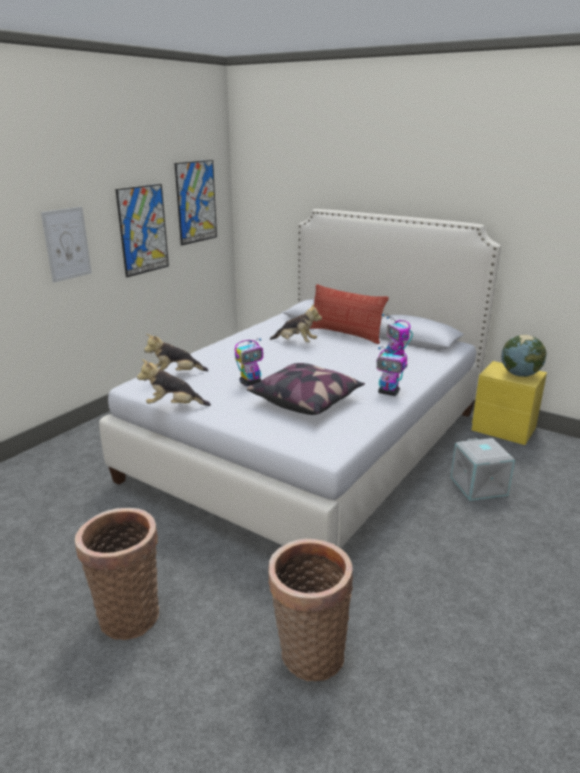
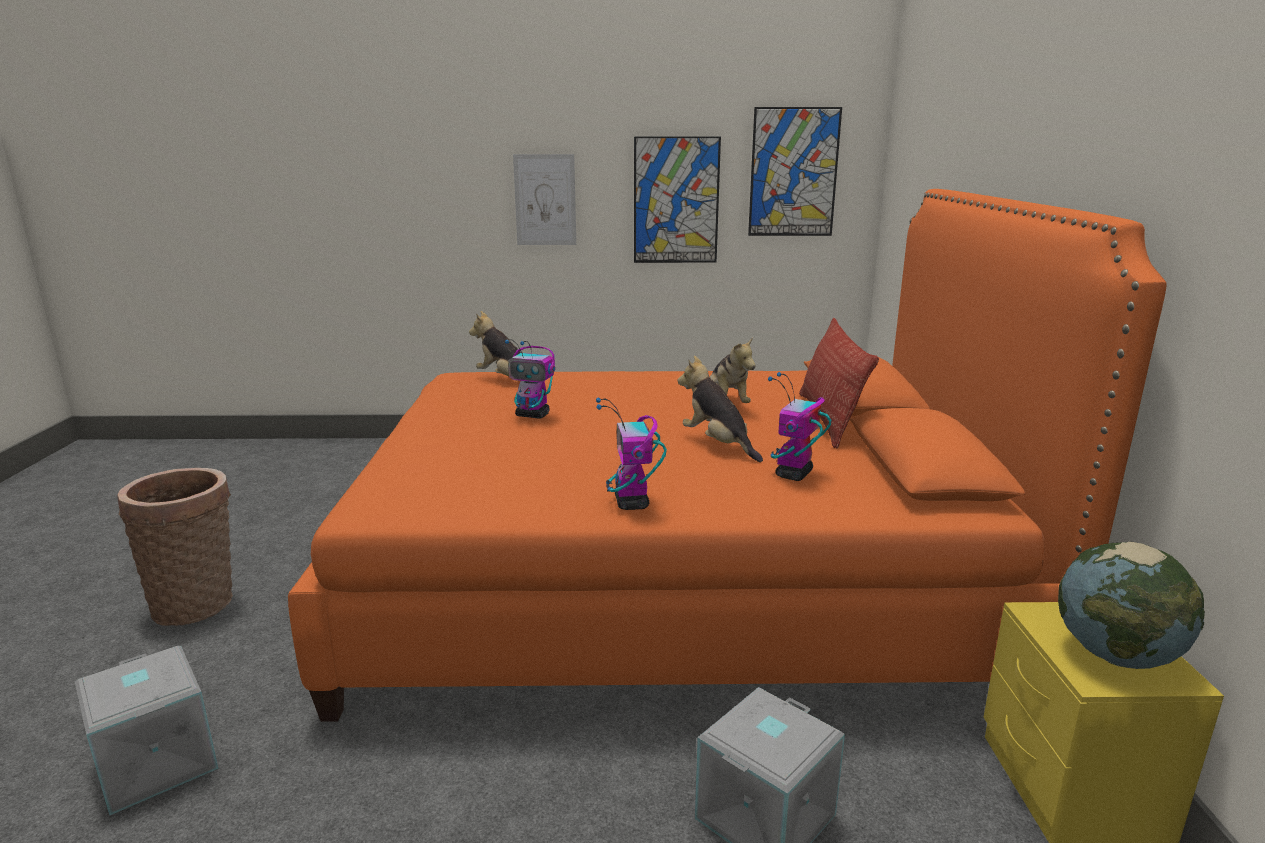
camera: 55 degrees right, 5 degrees down
white bed [99,209,501,548] -> orange bed [288,189,1167,722]
plush toy [137,359,211,406] -> plush toy moved to [677,356,763,462]
pillow [247,363,365,415] -> none
basket [268,539,353,681] -> grey storage box [75,646,218,816]

